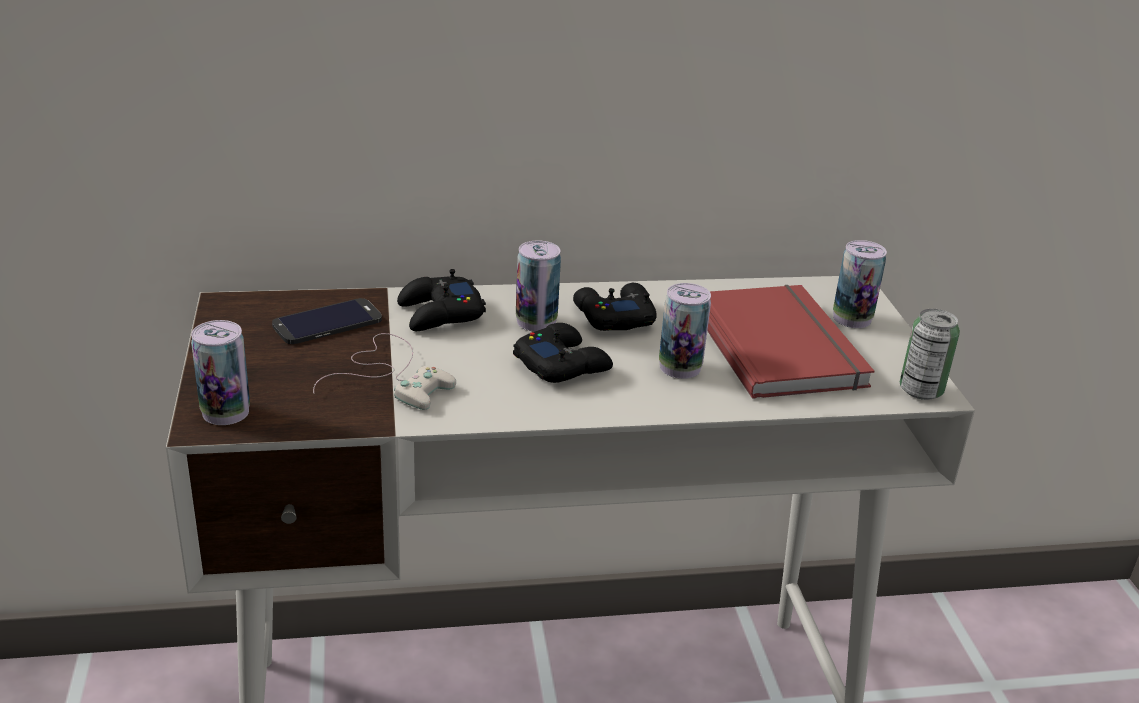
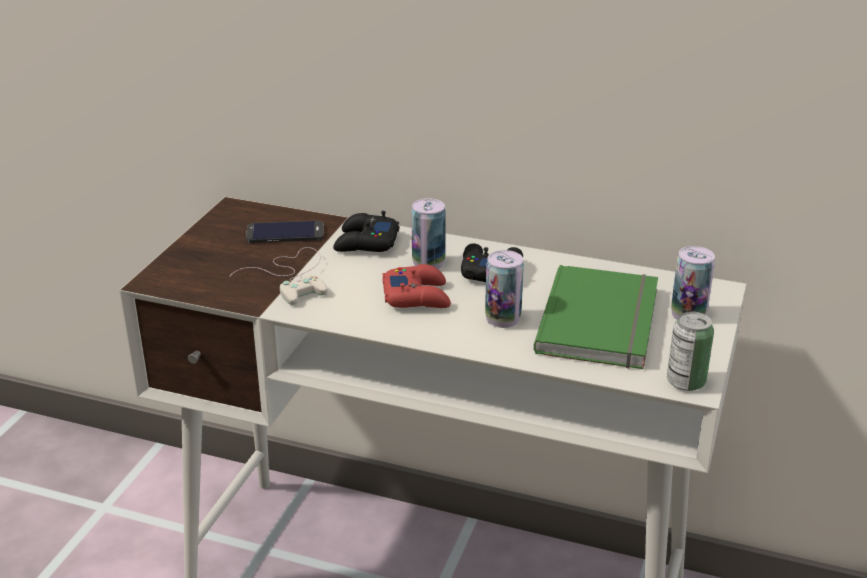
camera: 30 degrees right, 0 degrees up
can [191,320,250,425] -> none
black game controller [513,323,613,383] -> red game controller [382,264,451,308]
red book [707,285,874,399] -> green book [534,265,658,369]

